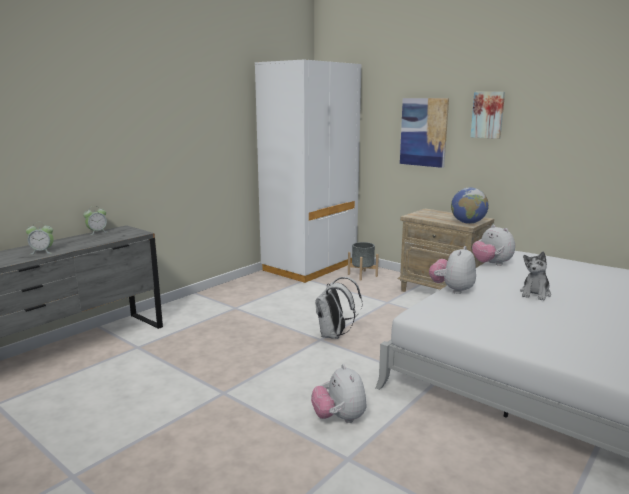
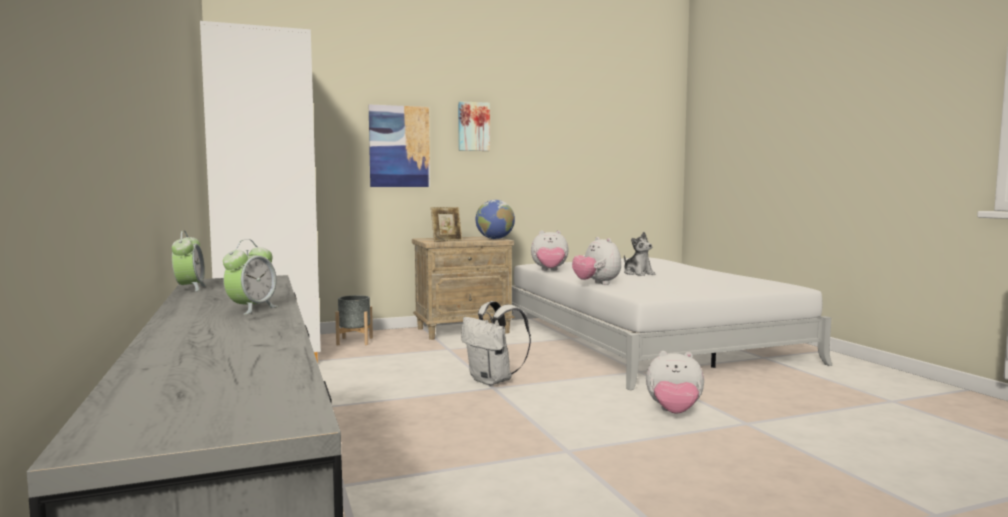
camera: 60 degrees left, 10 degrees down
none -> picture frame [431,207,462,241]

